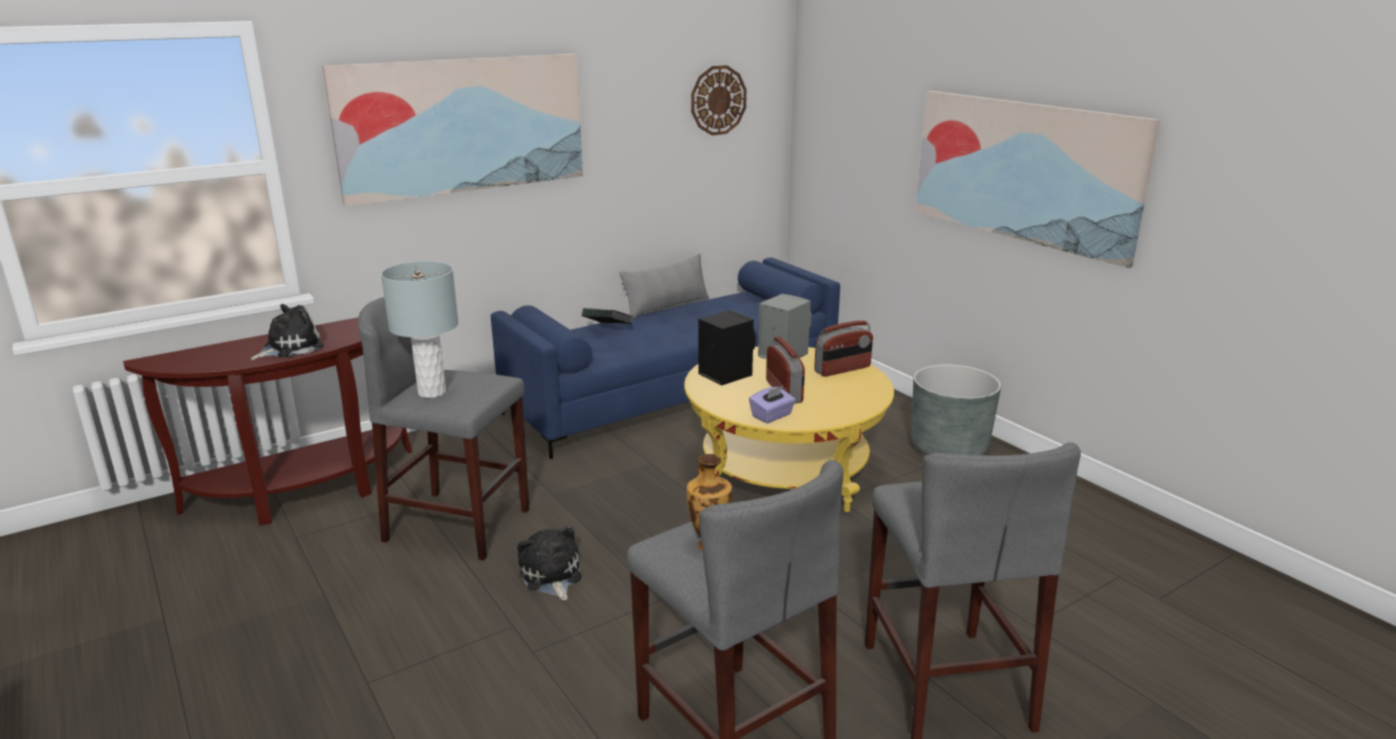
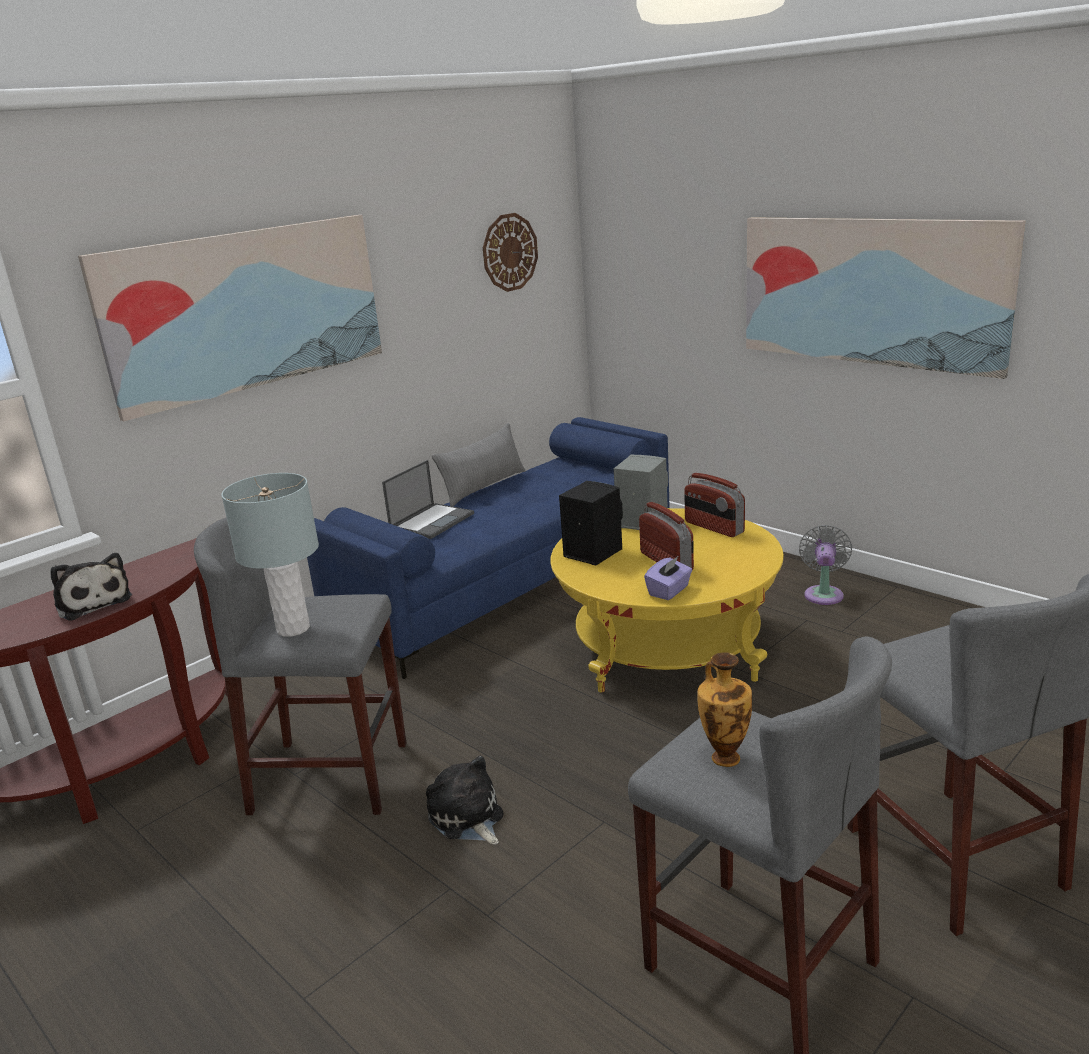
camera: 10 degrees left, 0 degrees up
plush toy [251,304,324,360] -> plush toy turned 105 degrees clockwise [50,553,132,621]
book [582,308,633,324] -> laptop [382,460,474,539]
radio [814,321,873,377] -> radio turned 90 degrees clockwise [684,473,745,537]
grey planter [911,364,1001,455] -> grey fan [799,525,852,605]

